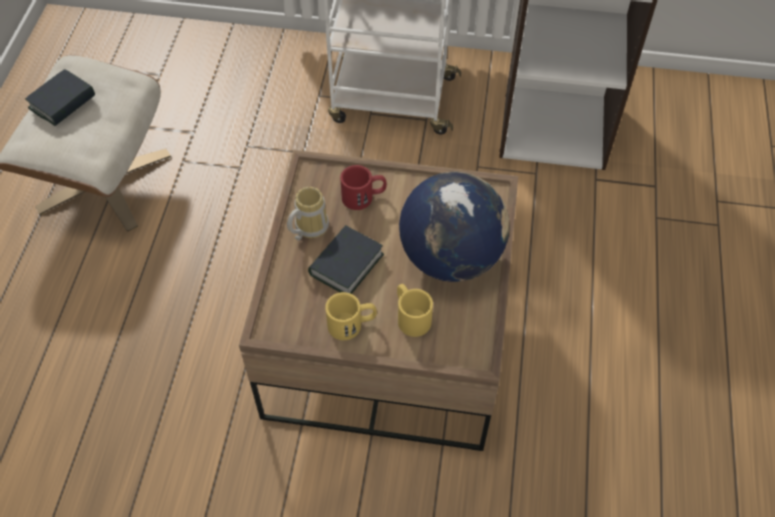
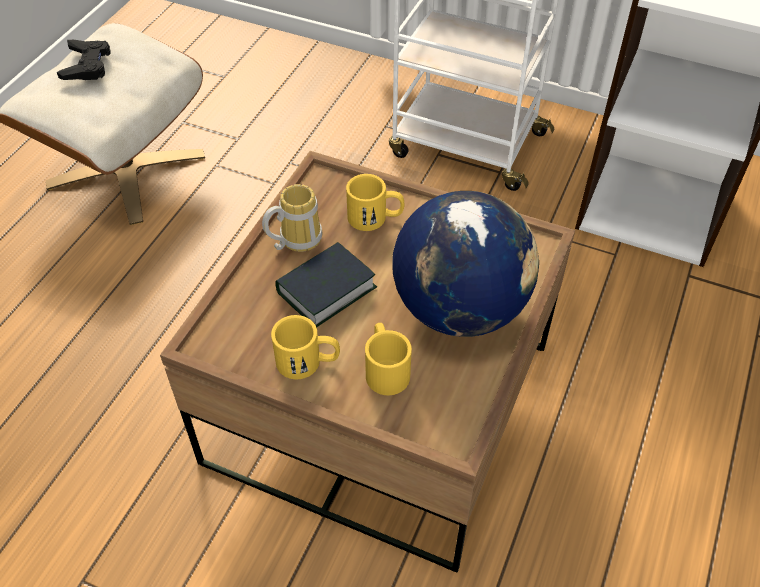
camera: 15 degrees right, 5 degrees down
book [25,69,95,126] -> black game controller [57,40,111,80]
red mug [340,165,387,210] -> yellow mug [346,174,405,231]

